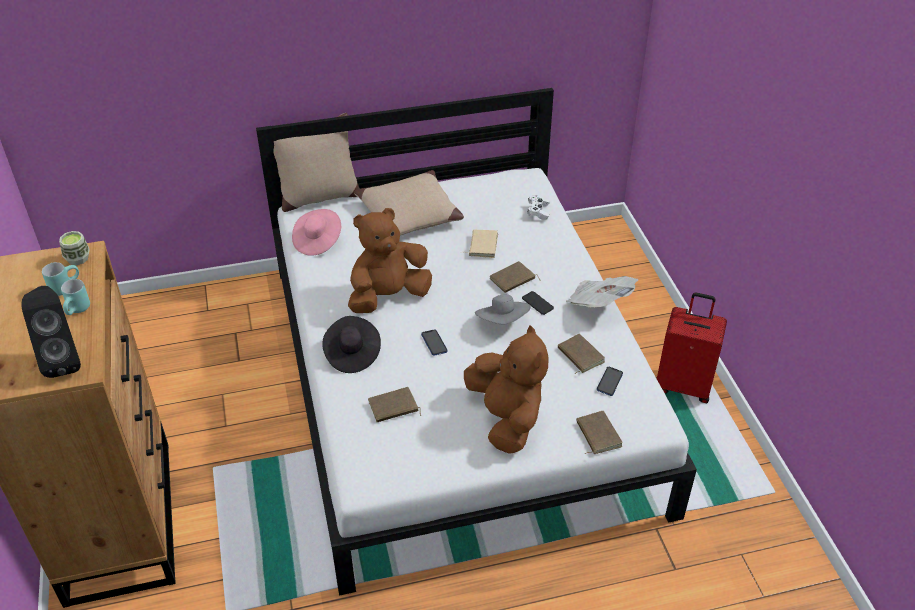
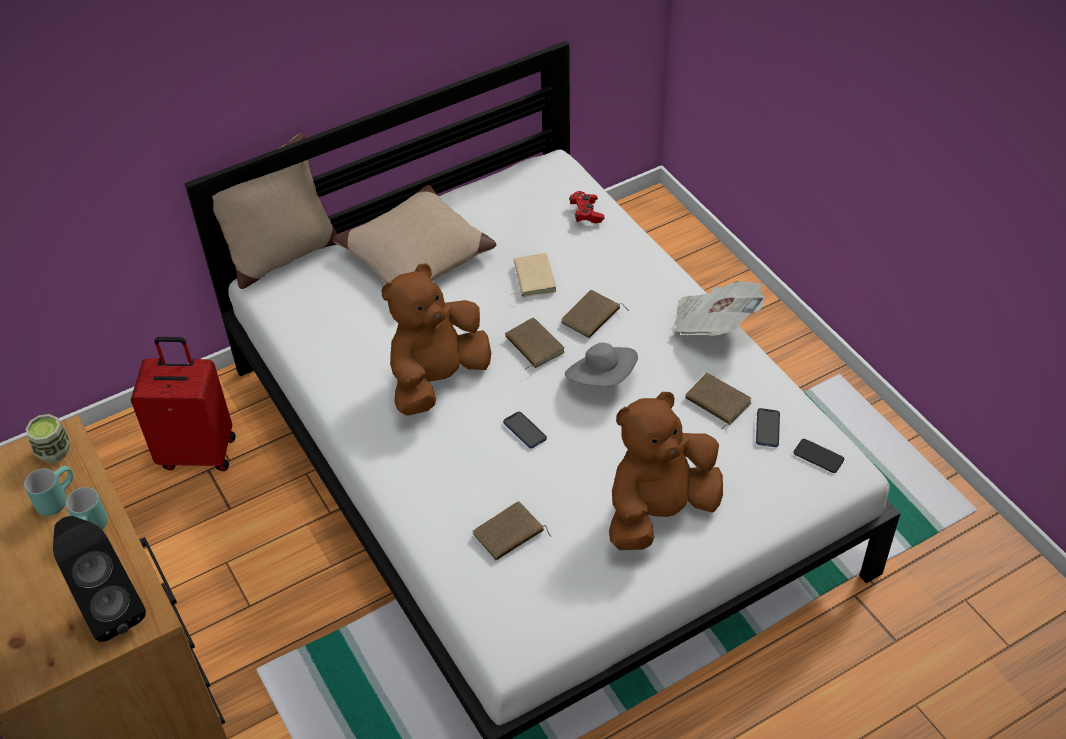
camera: 15 degrees left, 5 degrees up
pink hat [292,209,341,256] -> none
black hat [322,316,381,373] -> none
brown plush toy [464,325,549,454] -> brown plush toy turned 90 degrees counterclockwise [609,392,723,550]
phone [522,291,554,315] -> phone moved to [793,439,844,473]
white game controller [527,195,550,220] -> red game controller [569,191,605,223]
brown book [576,411,623,454] -> brown book moved to [505,317,565,370]
red suitcase [657,293,727,403] -> red suitcase moved to [131,337,235,471]

